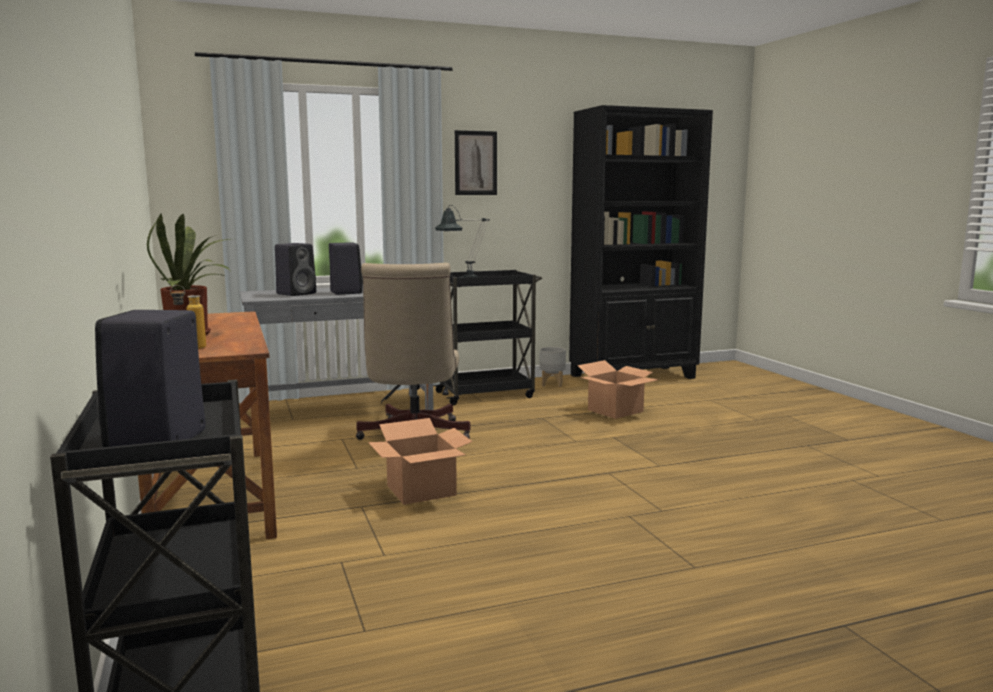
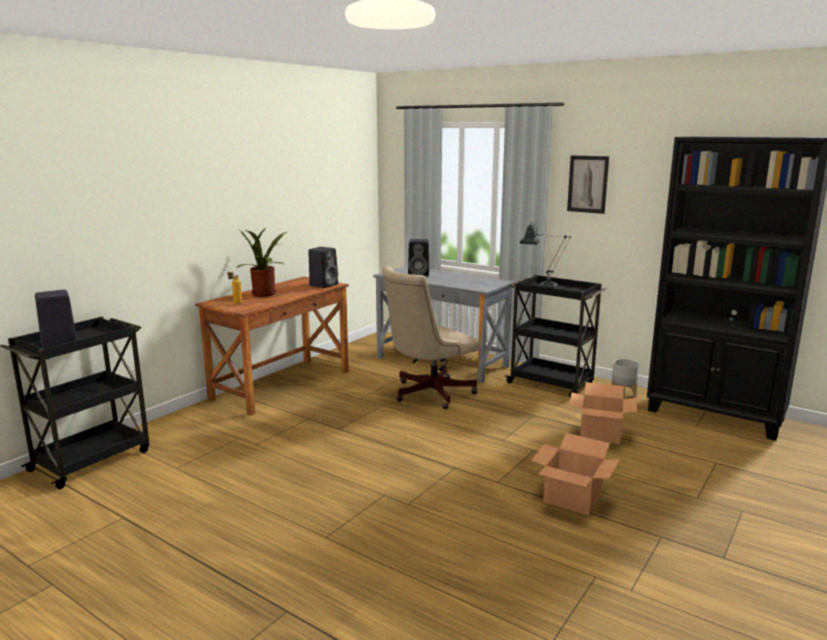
camera: 55 degrees right, 5 degrees up
black speaker [329,242,363,295] -> black speaker moved to [308,247,338,288]
cardboard box [368,418,473,505] -> cardboard box moved to [531,433,620,515]

